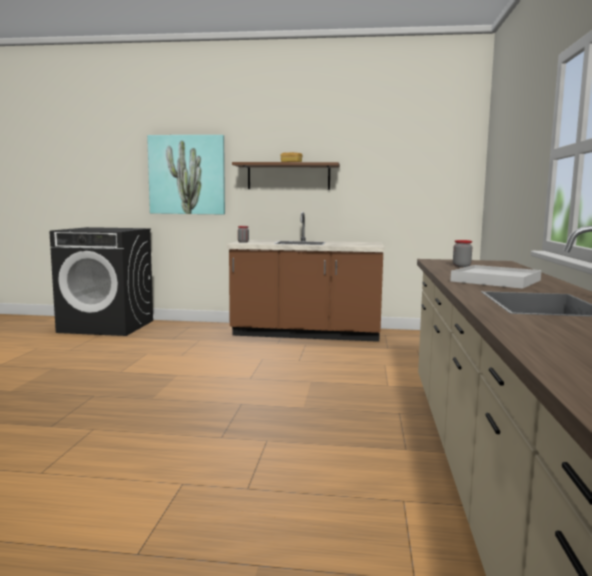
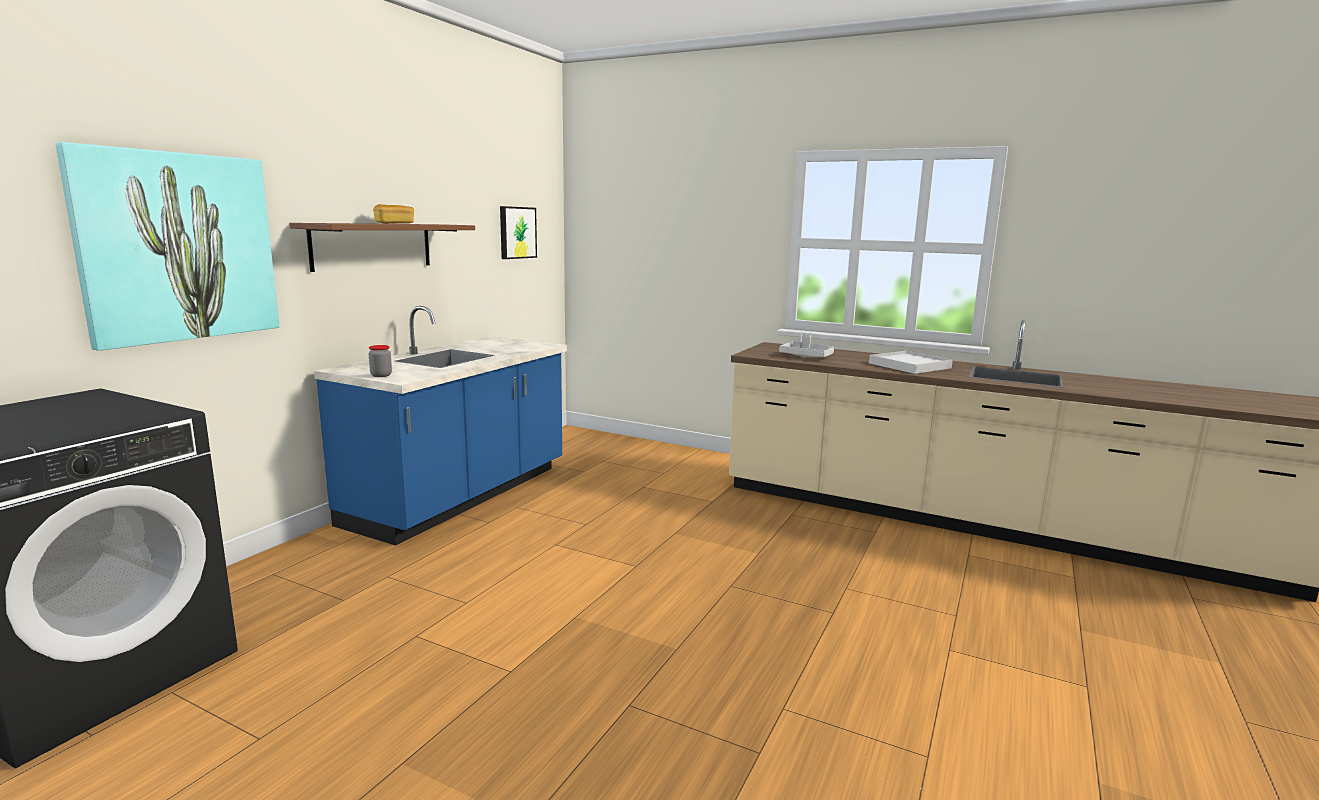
camera: 70 degrees left, 5 degrees up
brown counter [227,212,385,342] -> blue counter [314,306,567,545]
jar [453,240,472,267] -> grey tray [779,334,834,358]
none -> picture [500,206,537,259]

